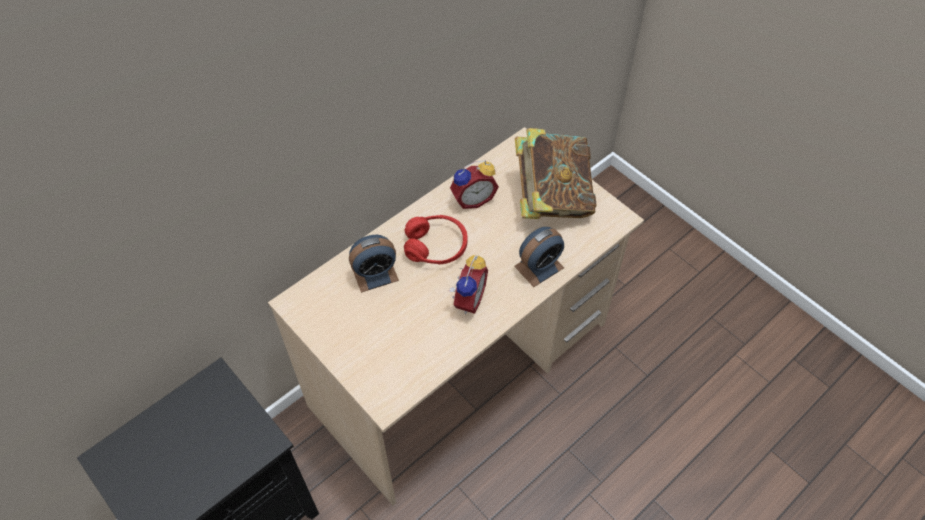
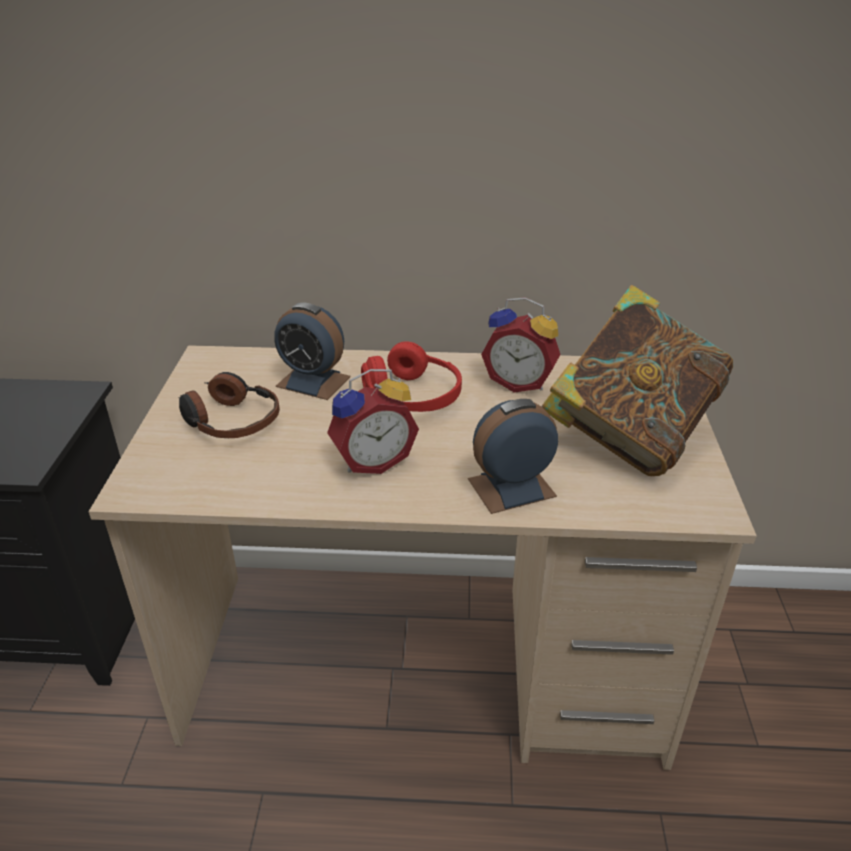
camera: 45 degrees right, 20 degrees down
alarm clock [514,227,564,287] -> alarm clock turned 150 degrees clockwise [468,399,558,514]
none -> headphones [179,372,280,438]

